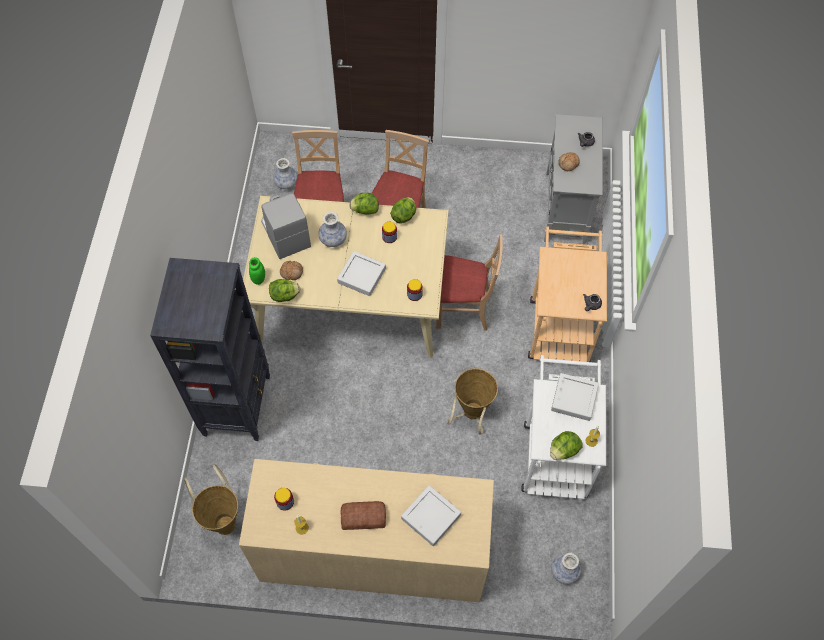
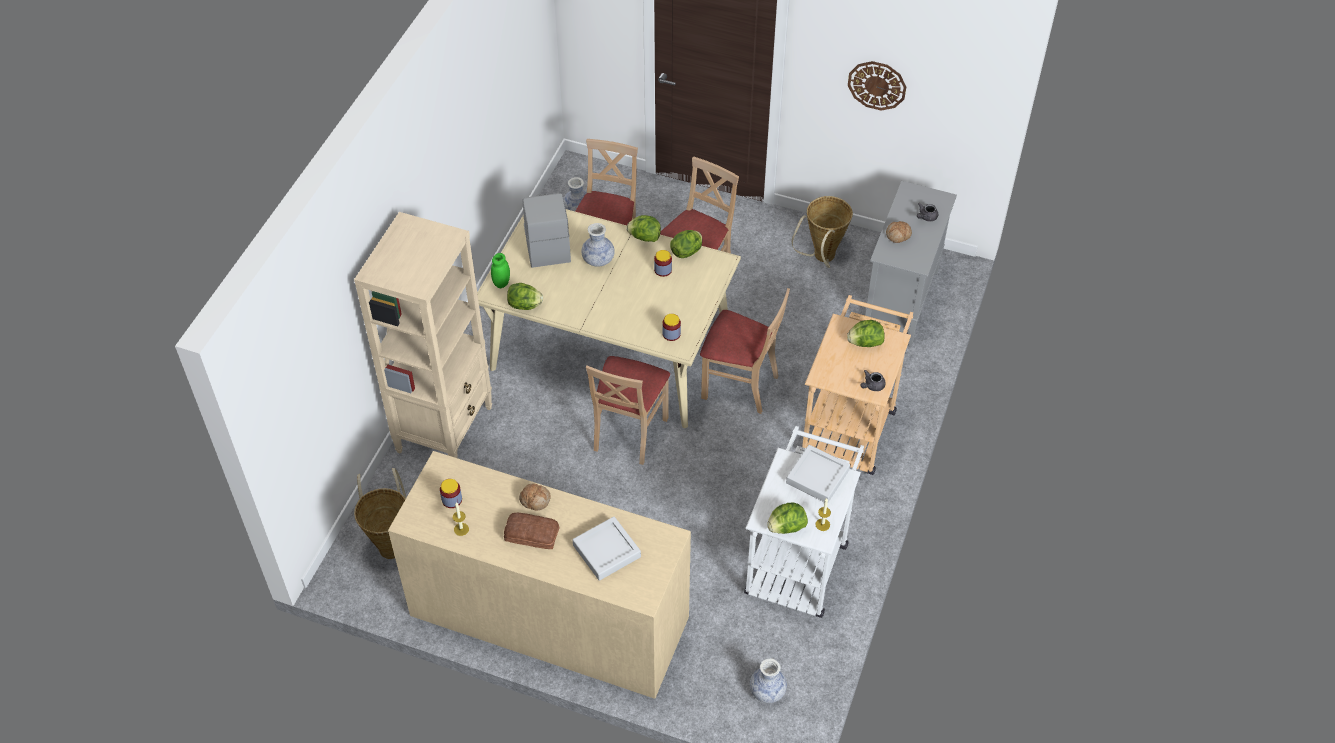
camera: 15 degrees right, 10 degrees down
black bookcase [150,258,270,441] -> beige bookcase [354,212,492,458]
bread [280,261,303,280] -> bread moved to [519,483,551,511]
grey tray [337,251,386,296] -> none
basket [447,368,498,435] -> basket moved to [792,196,853,268]
none -> beige chair [586,356,670,465]
none -> lettuce [847,320,885,347]
none -> wall clock [848,61,906,111]

